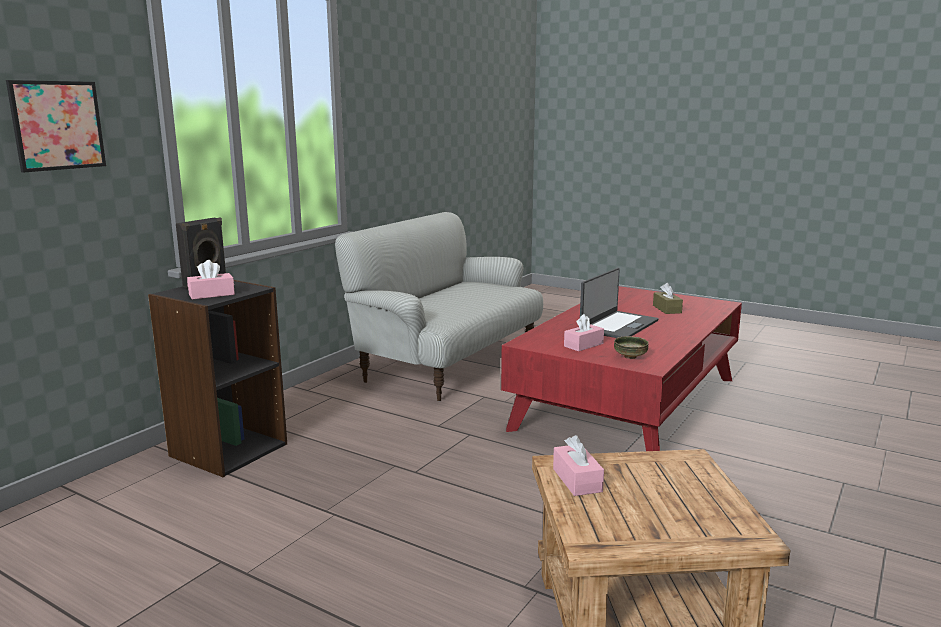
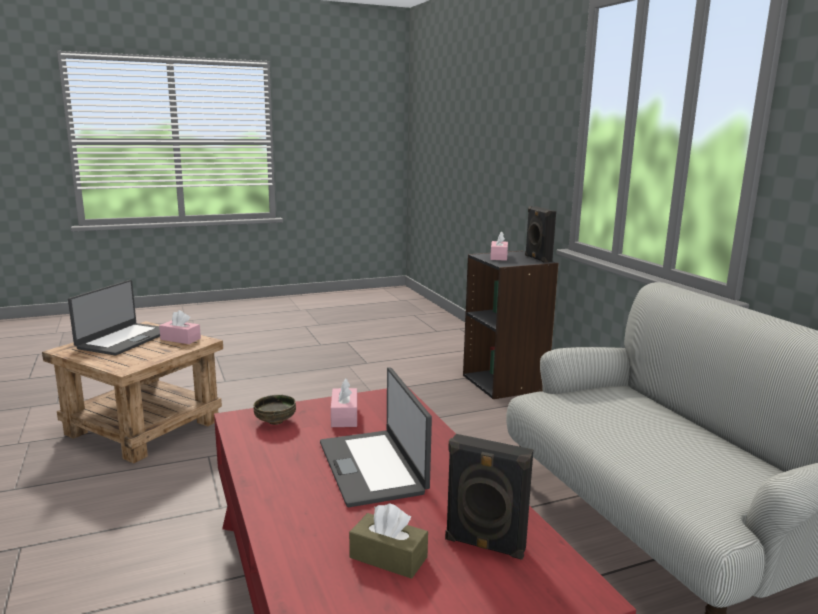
camera: 125 degrees right, 0 degrees up
picture [6,80,106,173] -> none
none -> laptop [68,280,160,355]
none -> black speaker [445,434,533,560]

